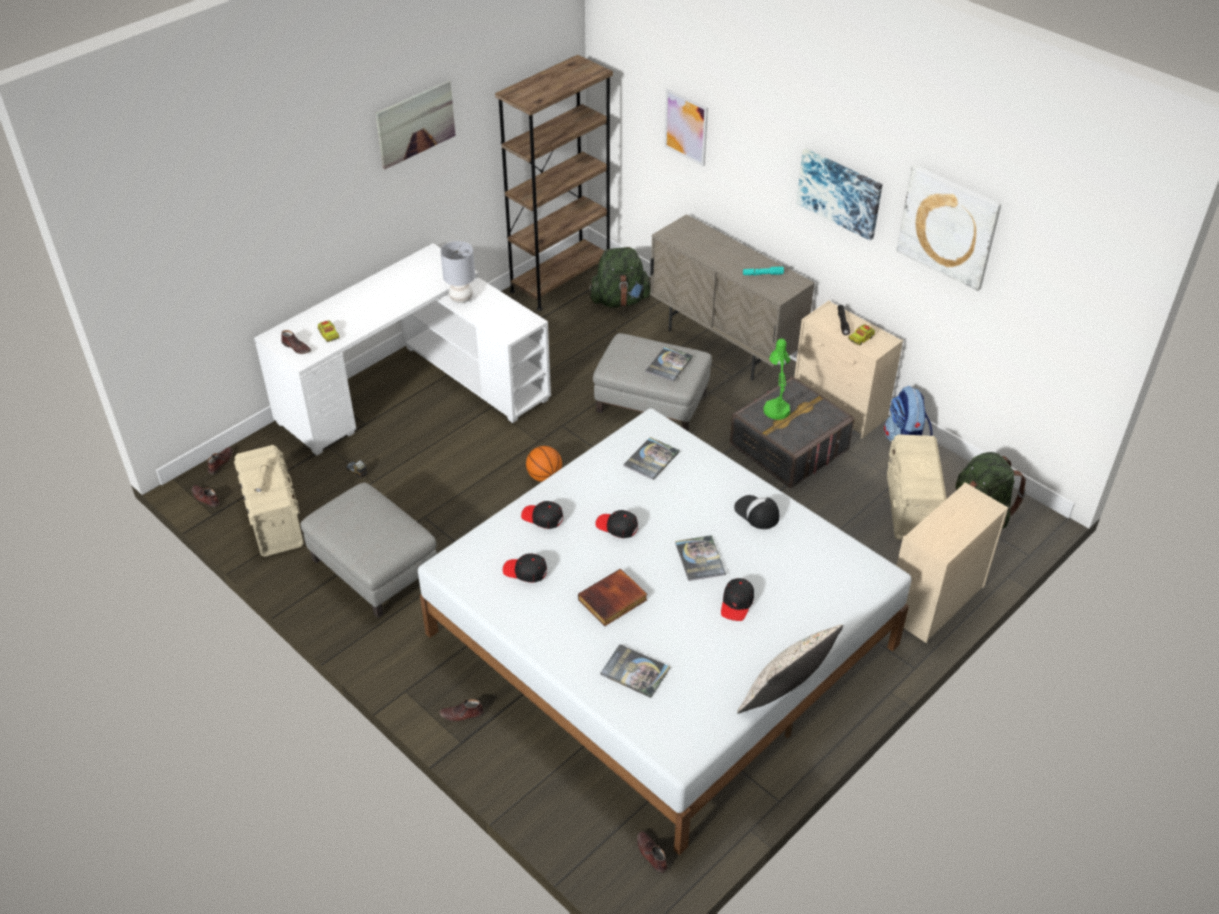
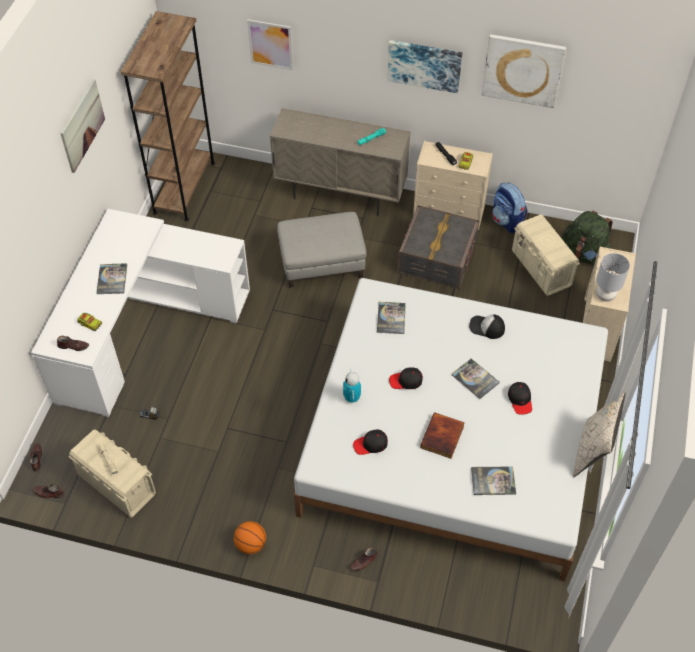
camera: 30 degrees left, 10 degrees up
grey ottoman [300,482,437,618] -> none
grey table lamp [440,241,475,303] -> grey table lamp moved to [596,253,630,302]
black cap [521,501,563,529] -> toy robot [343,370,361,403]
basketball [526,446,562,482] -> basketball moved to [234,521,266,554]
green backpack [589,247,651,308] -> none
brown shoe [637,831,667,873] -> none
book [646,346,693,381] -> book moved to [96,263,127,294]
green table lamp [763,339,790,420] -> none

